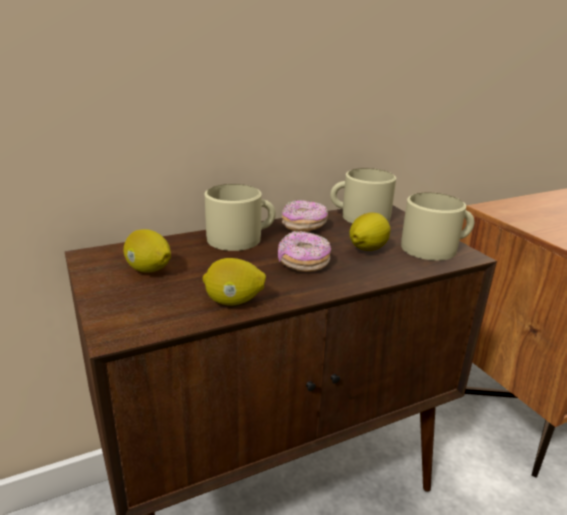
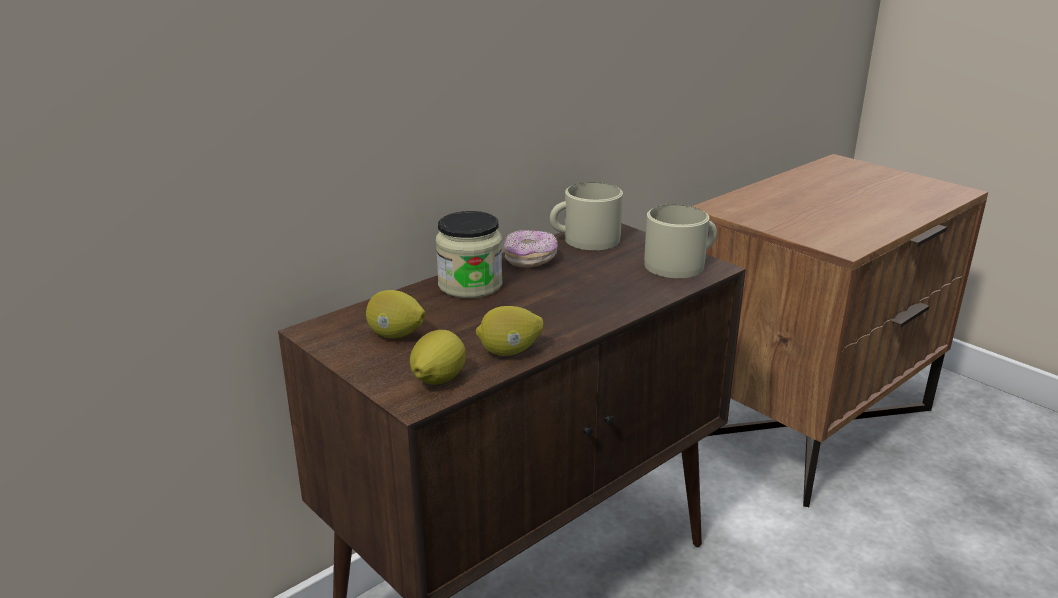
camera: 15 degrees left, 0 degrees up
beige mug [205,184,276,251] -> jar [436,211,502,298]
donut [278,231,331,272] -> none
lemon [350,213,391,251] -> lemon moved to [410,330,465,384]

